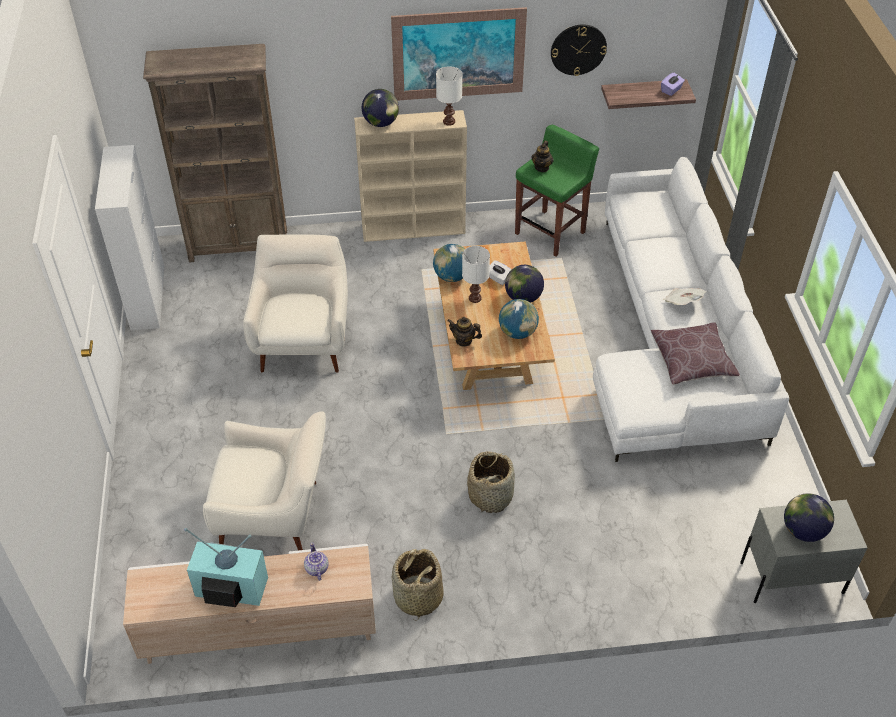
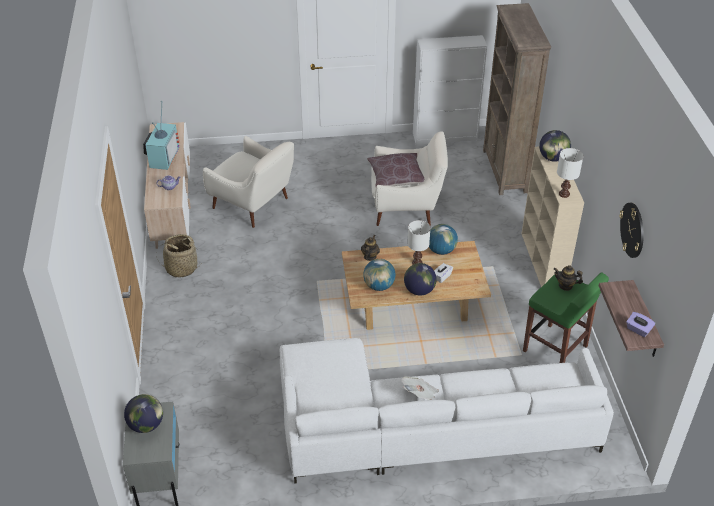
camera: 90 degrees right, 5 degrees down
white armchair [203,411,326,551] -> white armchair turned 60 degrees counterclockwise [203,136,294,228]
picture [391,7,527,101] -> none
basket [467,451,515,513] -> none
brown pillow [651,322,740,385] -> brown pillow moved to [367,153,424,187]

